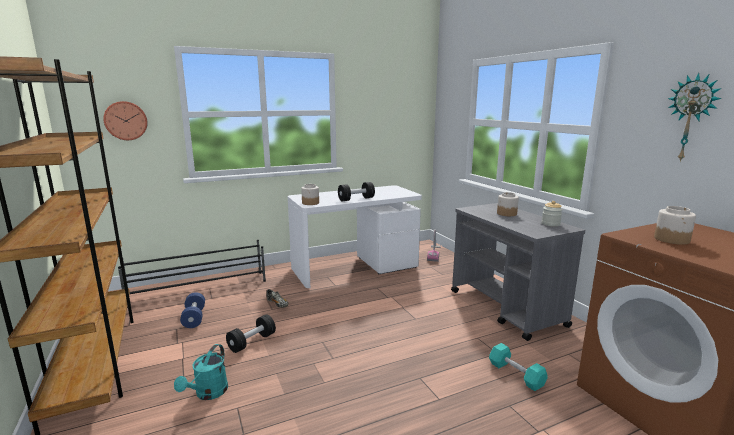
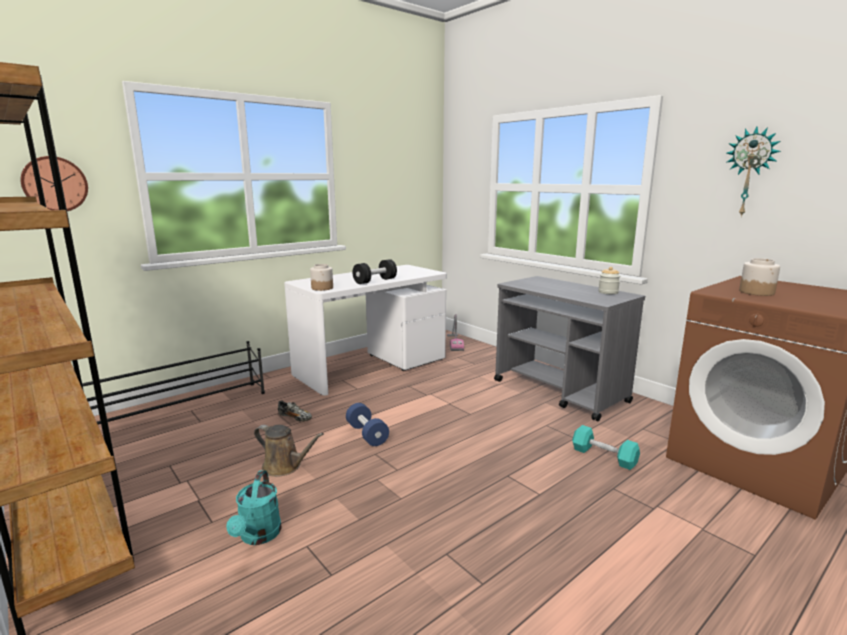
camera: 15 degrees left, 0 degrees up
blue dumbbell [180,292,205,328] -> blue dumbbell moved to [346,403,389,446]
black dumbbell [226,314,276,353] -> brown watering can [254,425,324,477]
jar [497,192,519,216] -> none

